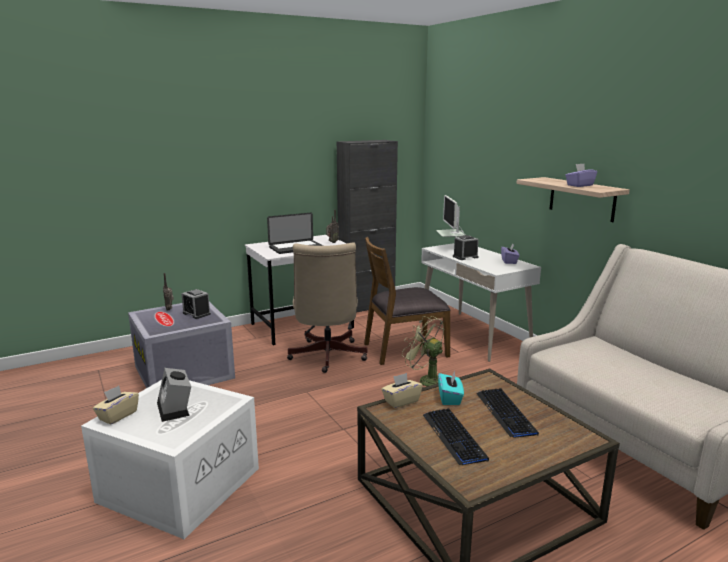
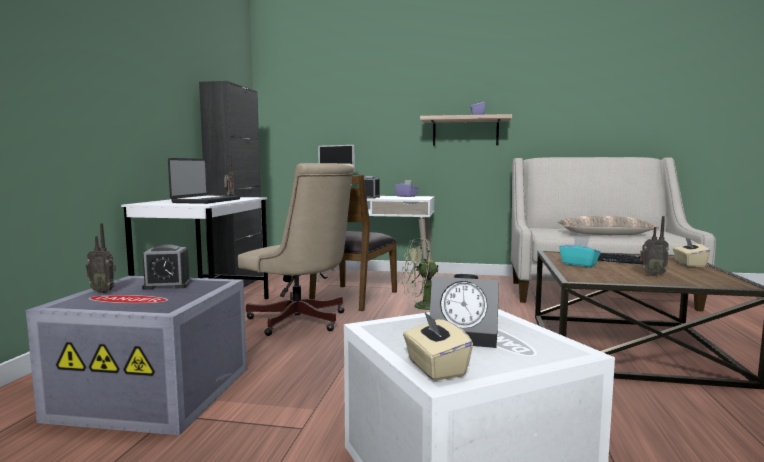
camera: 50 degrees left, 10 degrees down
beige tissue box [382,373,423,408] -> beige tissue box moved to [673,237,711,267]
keyboard [423,408,489,465] -> radio [640,216,669,276]
none -> pillow [558,216,659,235]

